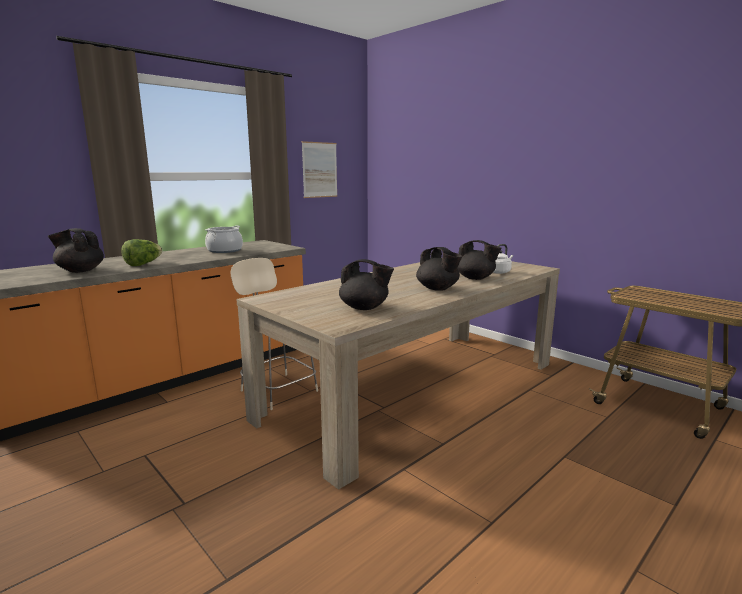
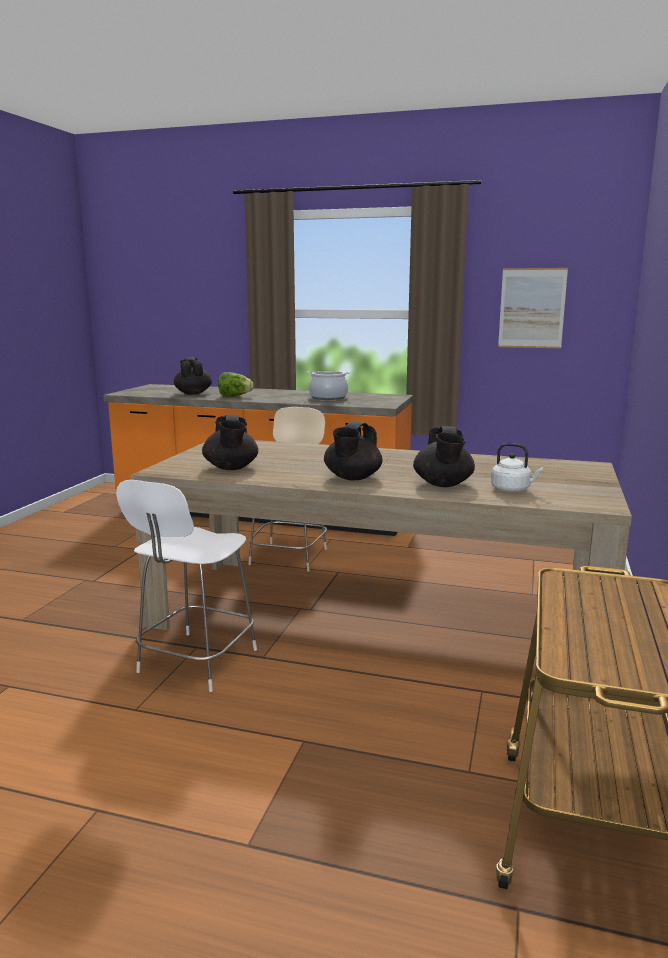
camera: 60 degrees right, 0 degrees up
none -> white chair [116,480,257,692]

